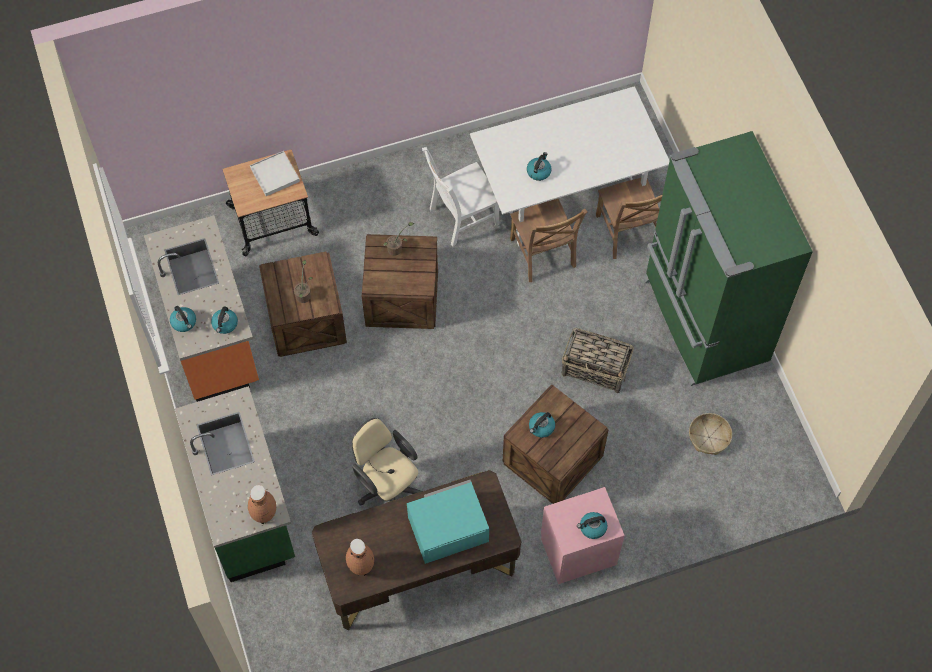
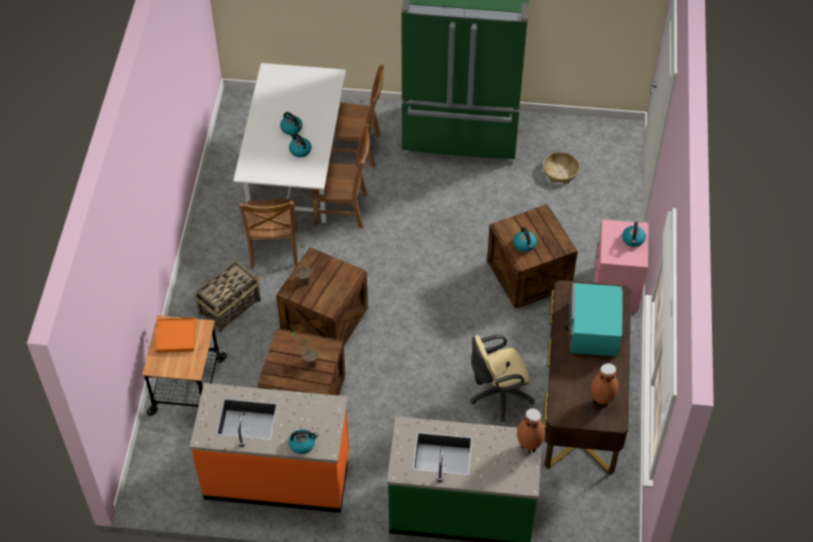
camera: 65 degrees left, 10 degrees down
kettle [211,307,238,334] -> kettle moved to [280,112,302,135]
white tray [250,151,300,196] -> orange tray [156,318,195,353]
white chair [422,147,499,247] -> brown chair [239,199,298,269]
basket [561,328,634,393] -> basket moved to [194,260,261,332]

